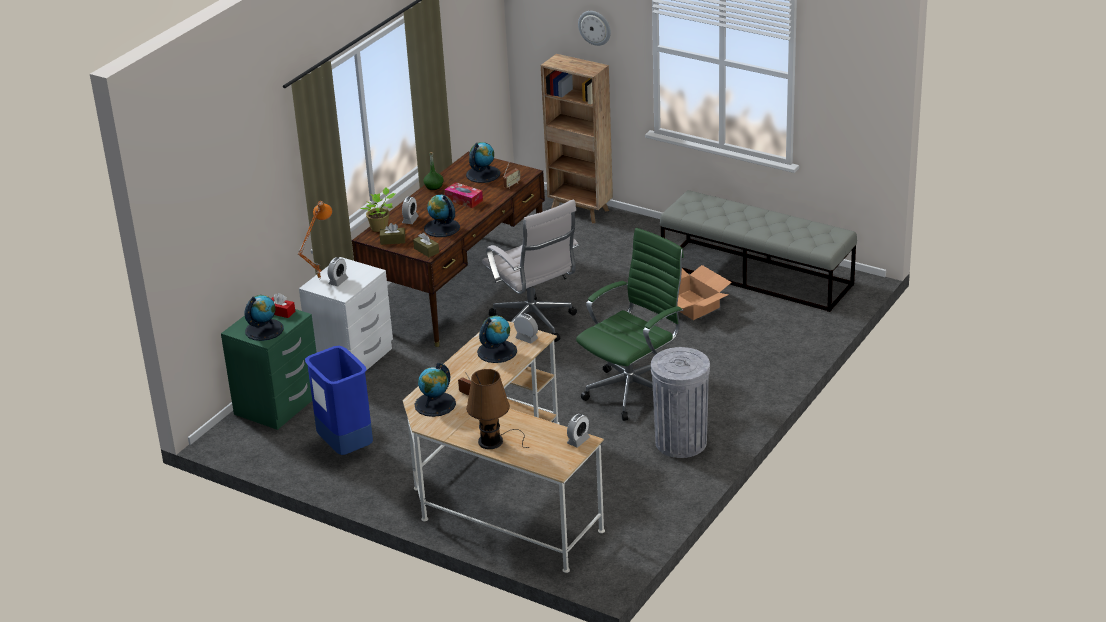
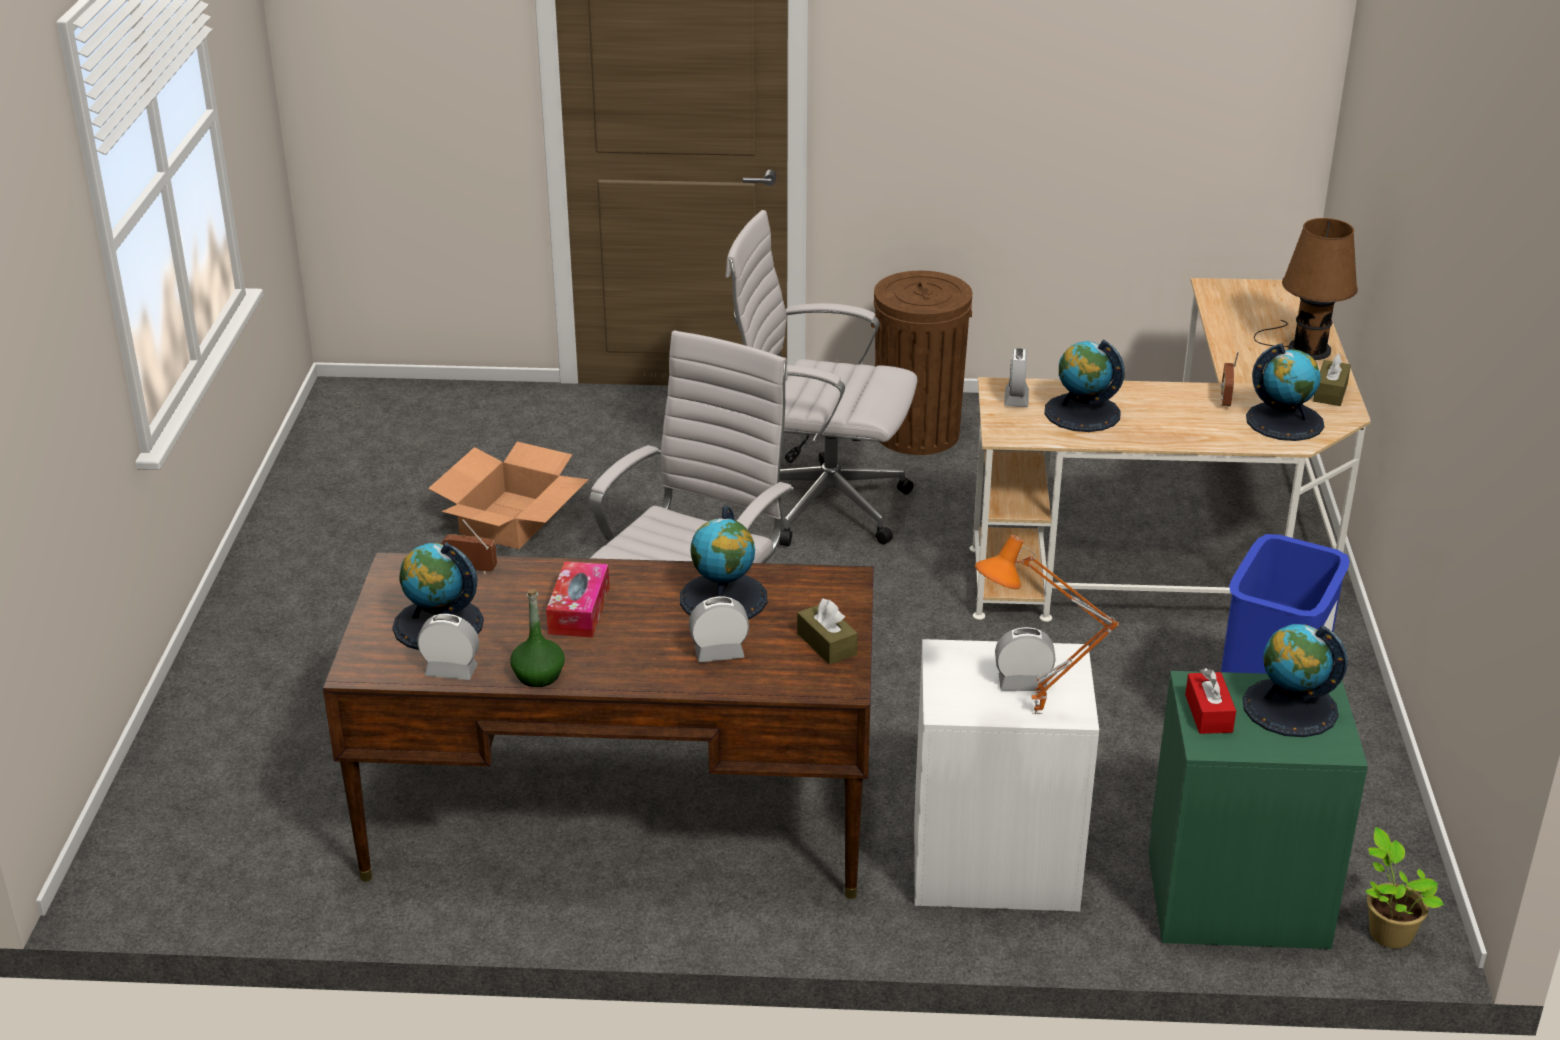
camera: 120 degrees left, 0 degrees up
potted plant [361,187,395,232] -> potted plant moved to [1365,827,1444,949]
brown tissue box [413,233,439,257] -> brown tissue box moved to [1313,353,1351,406]
brown bookcase [541,54,613,224] -> none
alarm clock [567,414,590,447] -> alarm clock moved to [417,614,479,680]
green office chair [576,228,684,421] -> white office chair [725,210,917,546]
wall clock [578,11,611,46] -> none
grey trash can [651,347,710,458] -> brown trash can [871,271,972,455]
grey bench [660,190,857,312] -> none

